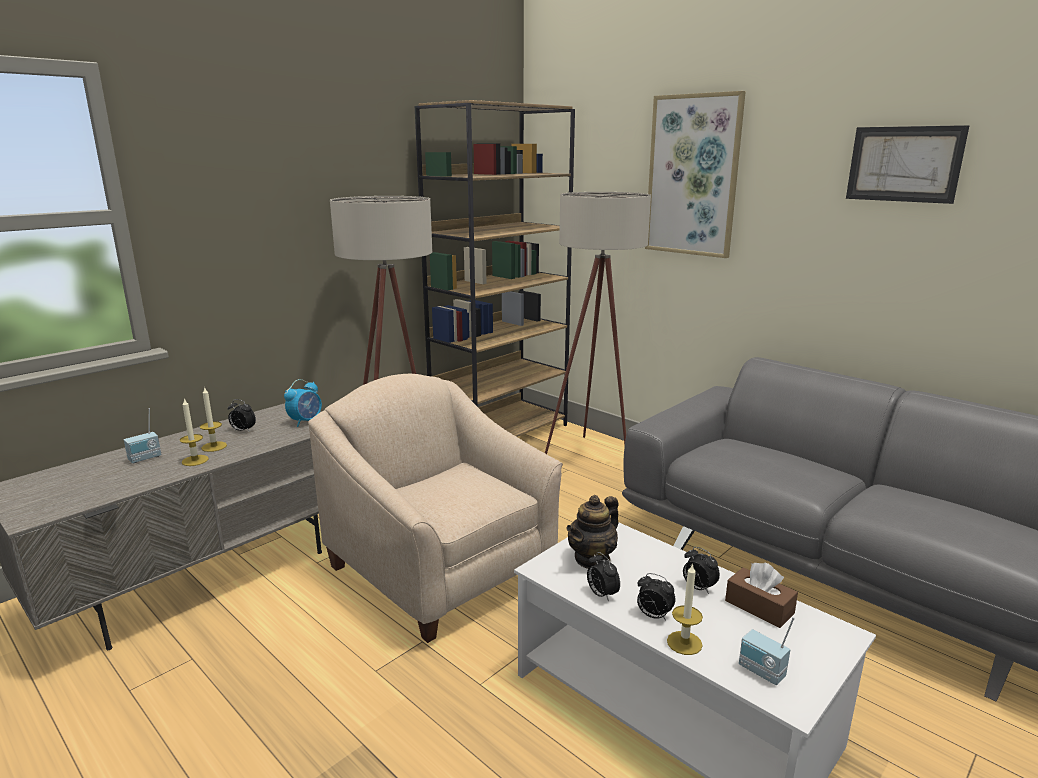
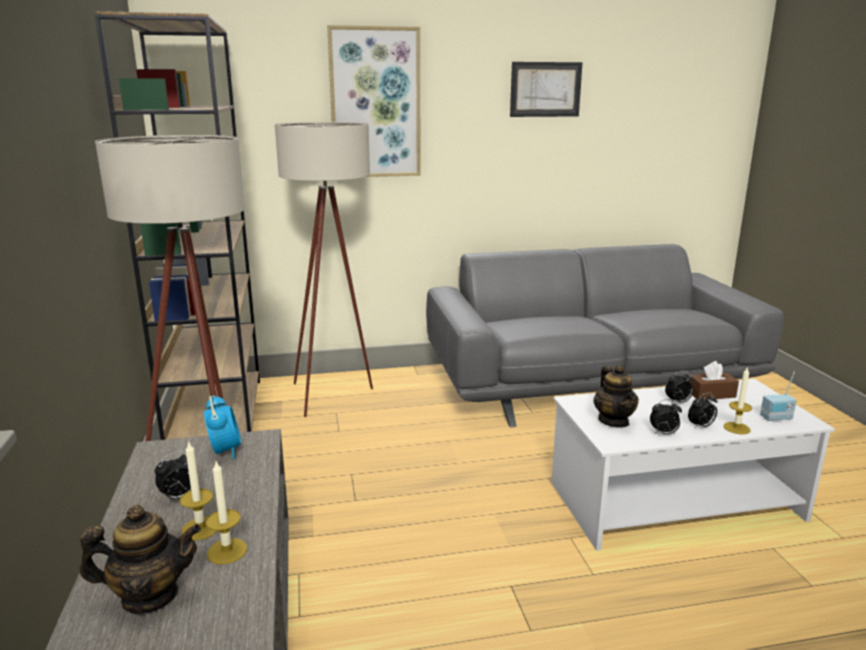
camera: 55 degrees left, 0 degrees up
radio [124,408,161,463] -> teapot [80,505,201,614]
beige armchair [308,374,563,643] -> none

